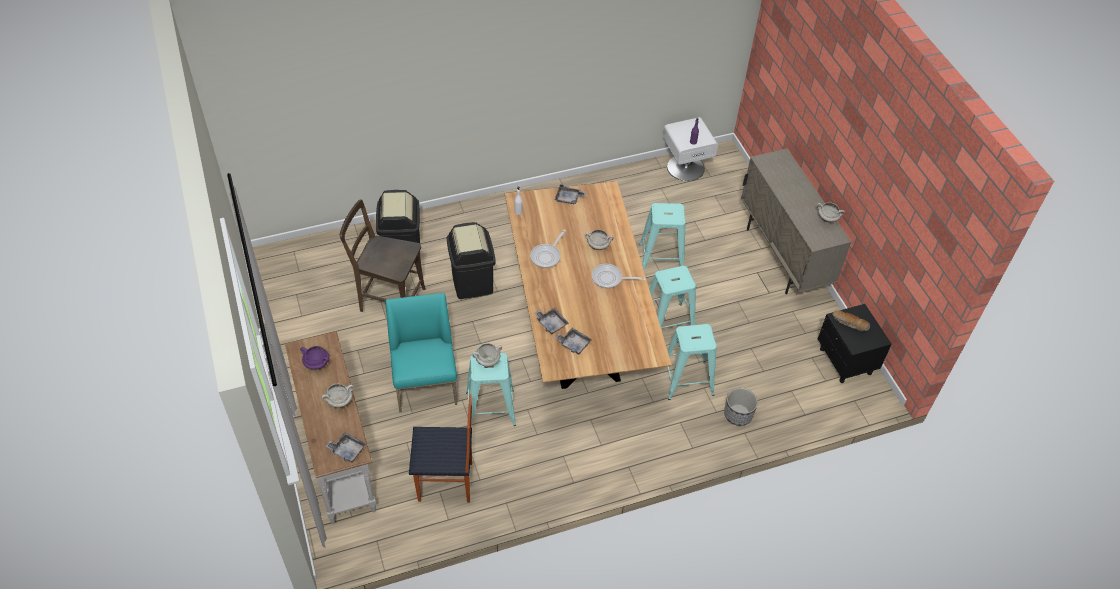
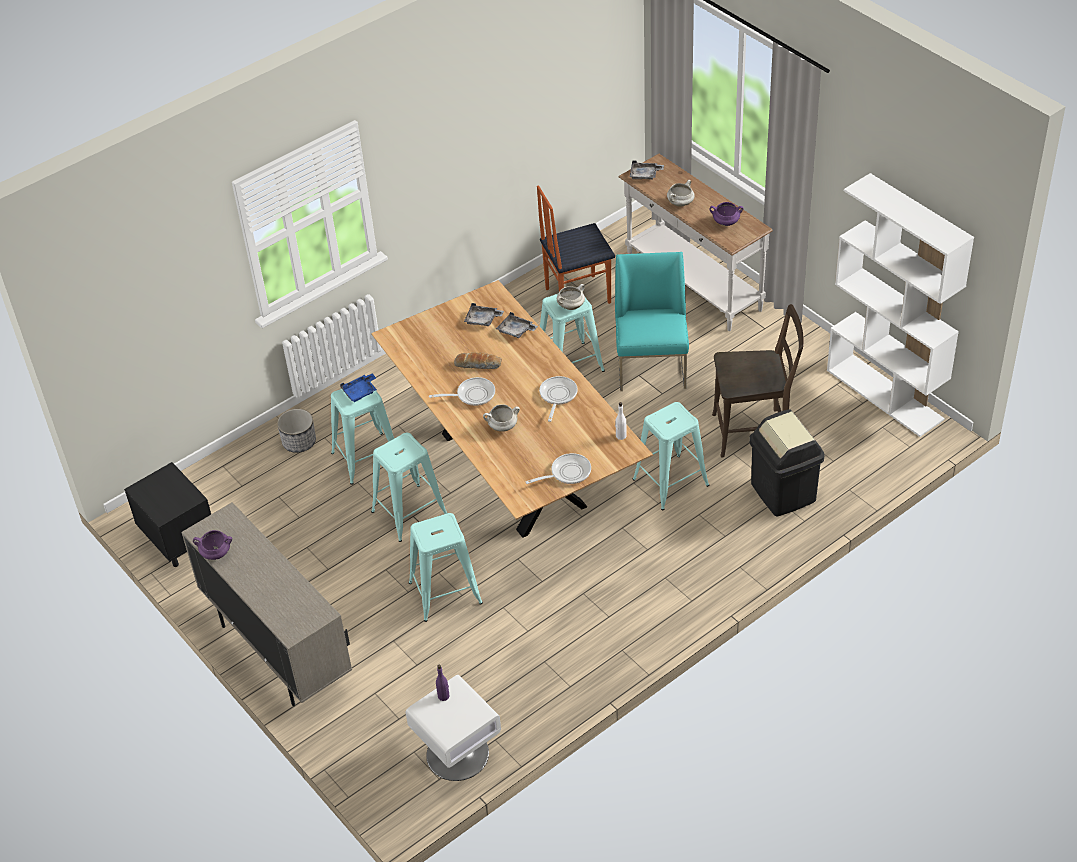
camera: 165 degrees right, 5 degrees down
turquoise chair [386,293,457,412] -> turquoise chair turned 150 degrees counterclockwise [615,252,689,391]
black trash can [447,222,495,299] -> turquoise stool [633,402,709,510]
grey tray [555,185,586,204] -> frying pan [526,453,591,484]
white cooking pot [817,202,845,223] -> purple cooking pot [193,530,232,560]
bread [832,311,870,331] -> bread moved to [454,352,502,369]
none -> blue tray [340,373,377,402]
none -> white bookcase [827,173,974,437]

